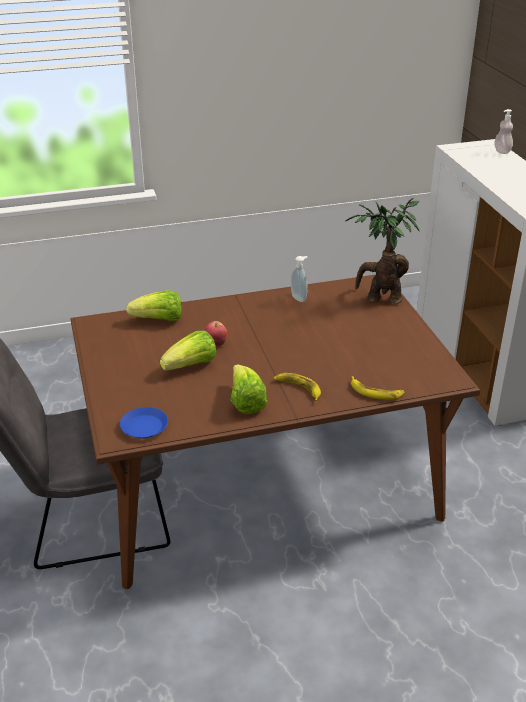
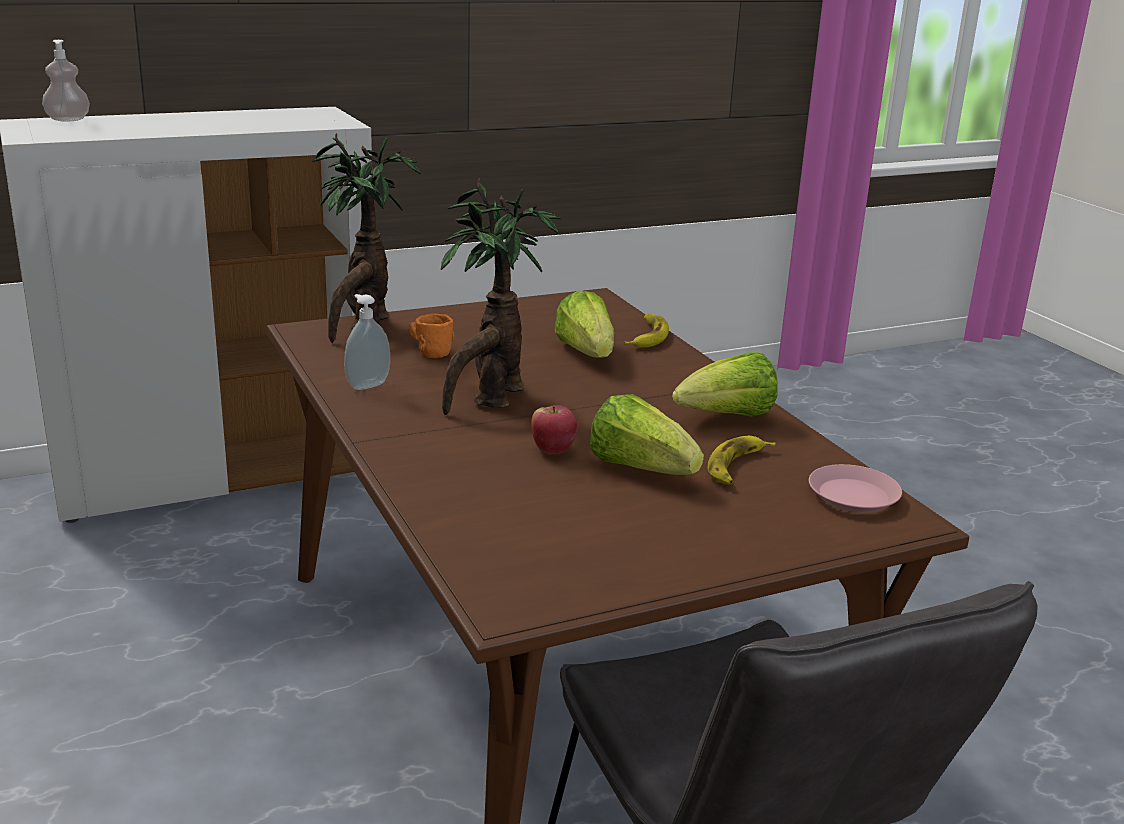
camera: 100 degrees left, 10 degrees down
blue plate [120,407,168,439] -> pink plate [809,464,902,513]
lettuce [126,290,182,321] -> lettuce moved to [555,291,614,358]
banana [273,373,321,401] -> banana moved to [708,436,776,484]
none -> orange mug [409,314,455,358]
none -> potted plant [441,178,561,415]

